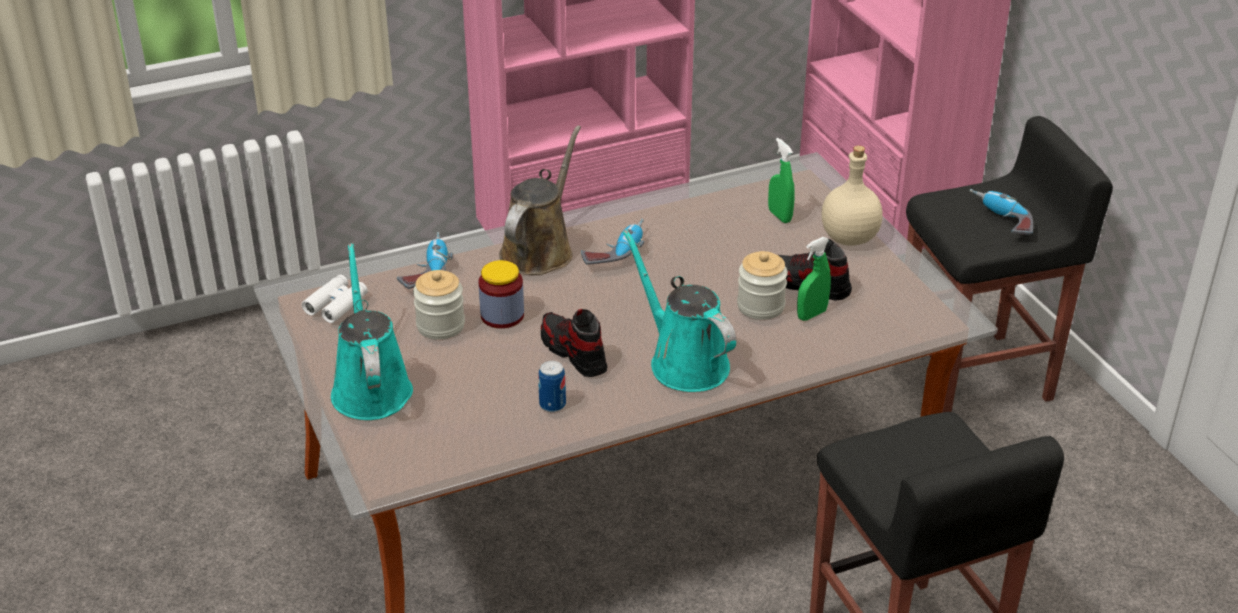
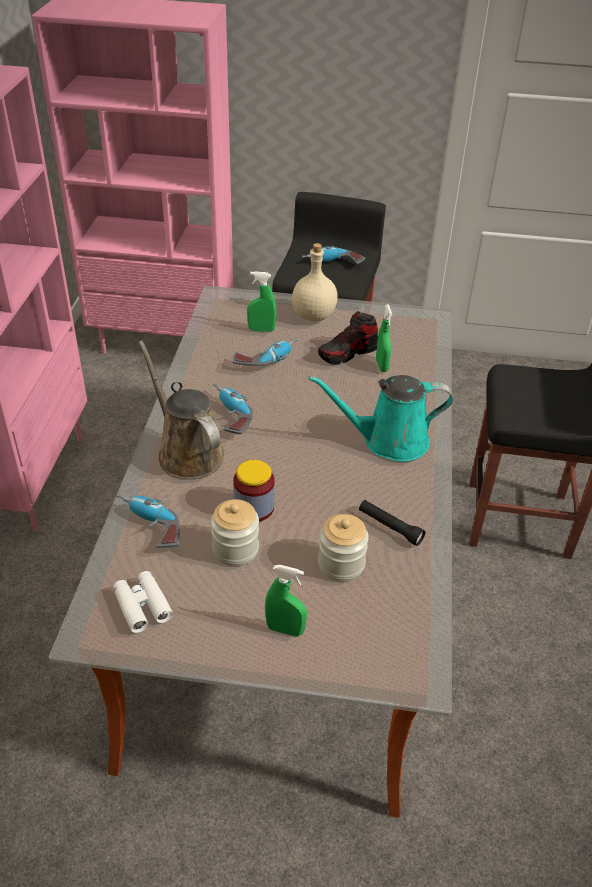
camera: 60 degrees left, 5 degrees up
turquoise watering can [331,243,413,420] -> green spray bottle [265,565,307,637]
can [538,361,566,412] -> black flashlight [359,500,425,546]
shoe [541,309,608,377] -> none
jar [737,251,788,320] -> jar moved to [318,514,369,582]
none -> power drill [233,338,298,366]

